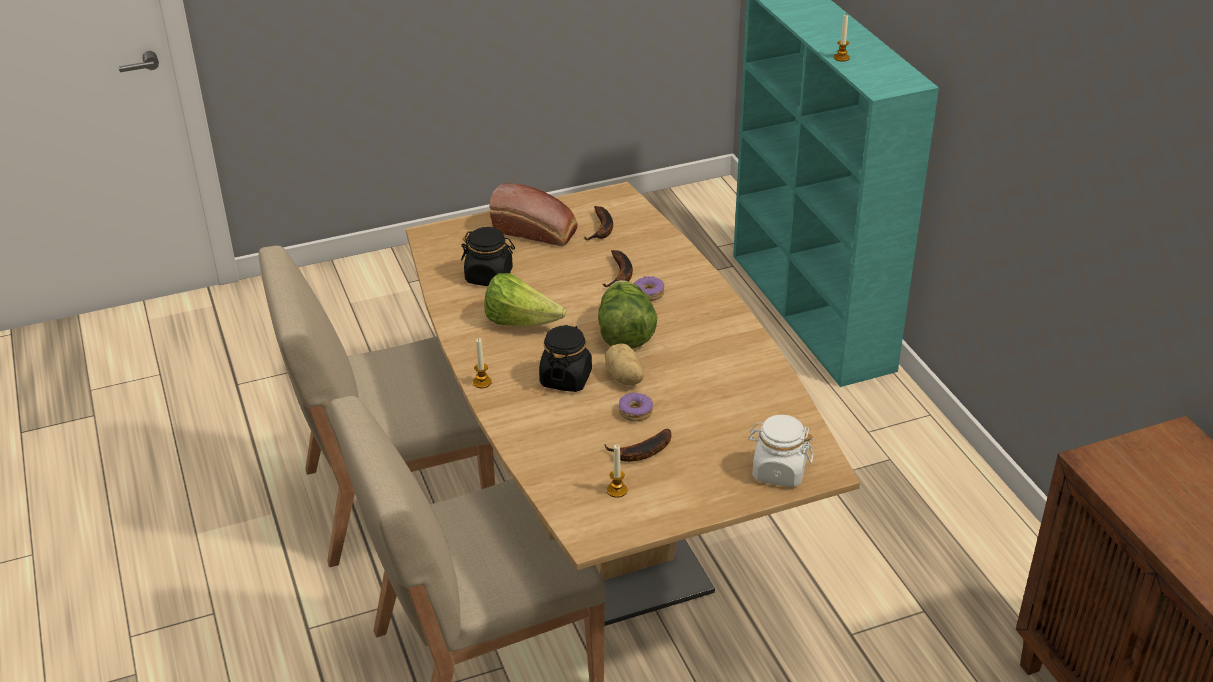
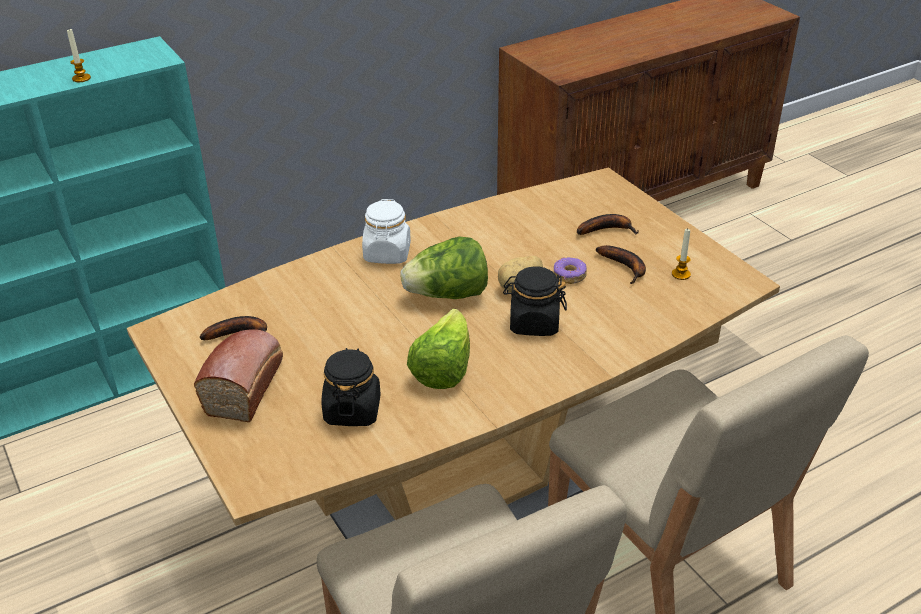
camera: 100 degrees left, 0 degrees up
candle [473,338,492,388] -> none
banana [603,250,633,287] -> banana moved to [577,214,639,235]
donut [634,276,664,301] -> none
white jar [748,415,813,487] -> white jar moved to [362,199,411,264]

